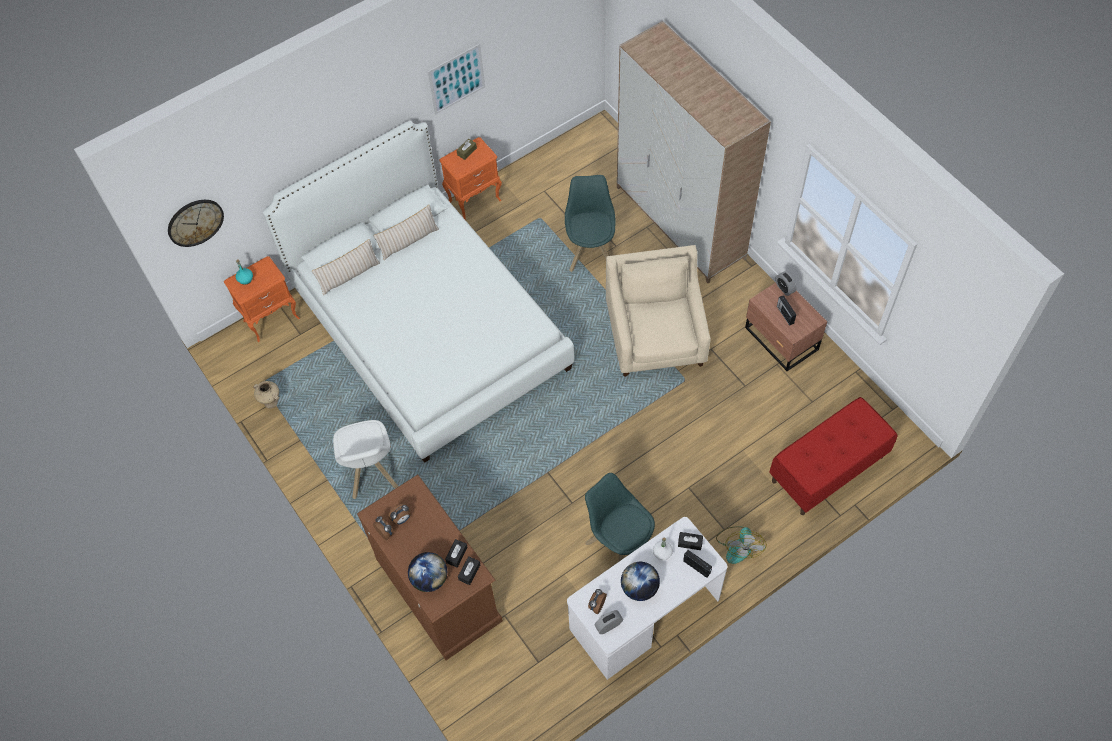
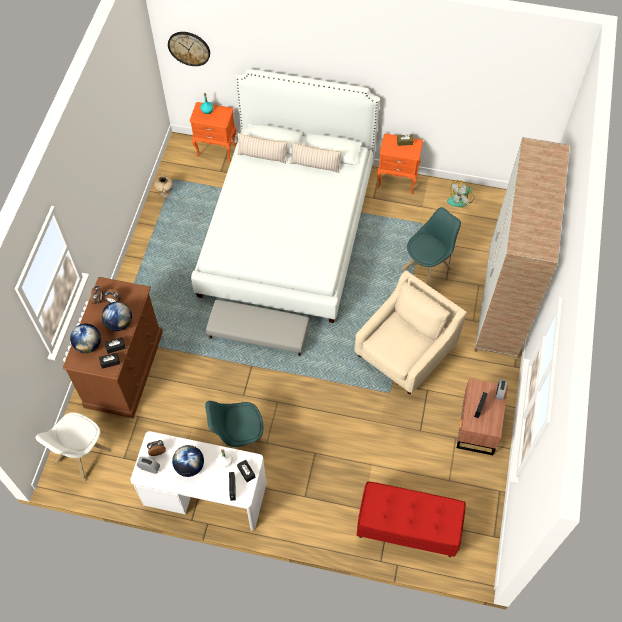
camera: 45 degrees right, 0 degrees up
white chair [333,420,398,499] -> white chair moved to [36,413,111,482]
picture [428,44,485,115] -> none
turquoise chair [585,473,655,562] -> turquoise chair turned 105 degrees counterclockwise [205,401,264,457]
fan [716,526,766,564] -> fan moved to [447,180,474,207]
none -> globe [102,302,132,331]
none -> grey ottoman [206,300,309,356]

